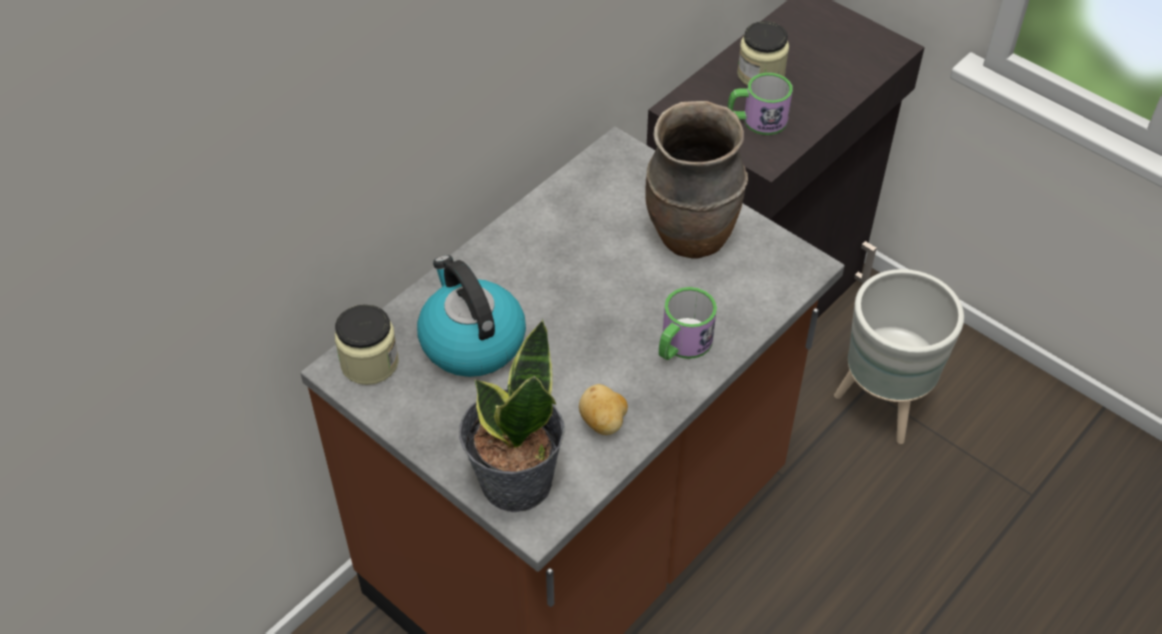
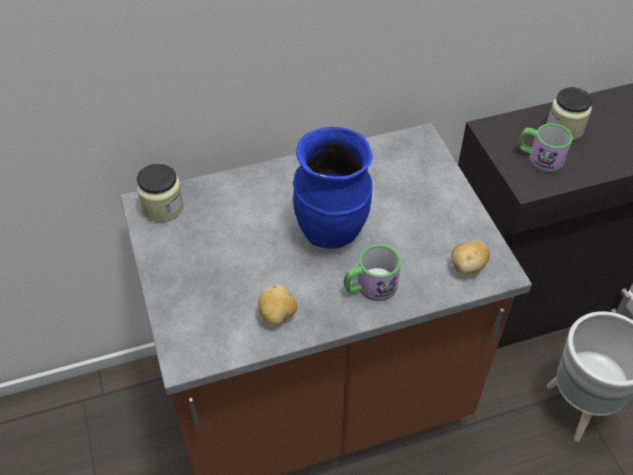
camera: 30 degrees right, 0 degrees up
kettle [417,255,526,377] -> none
potted plant [459,318,565,512] -> none
brown vase [645,101,748,259] -> none
none -> blue vase [293,127,373,248]
none -> potato [451,240,490,274]

